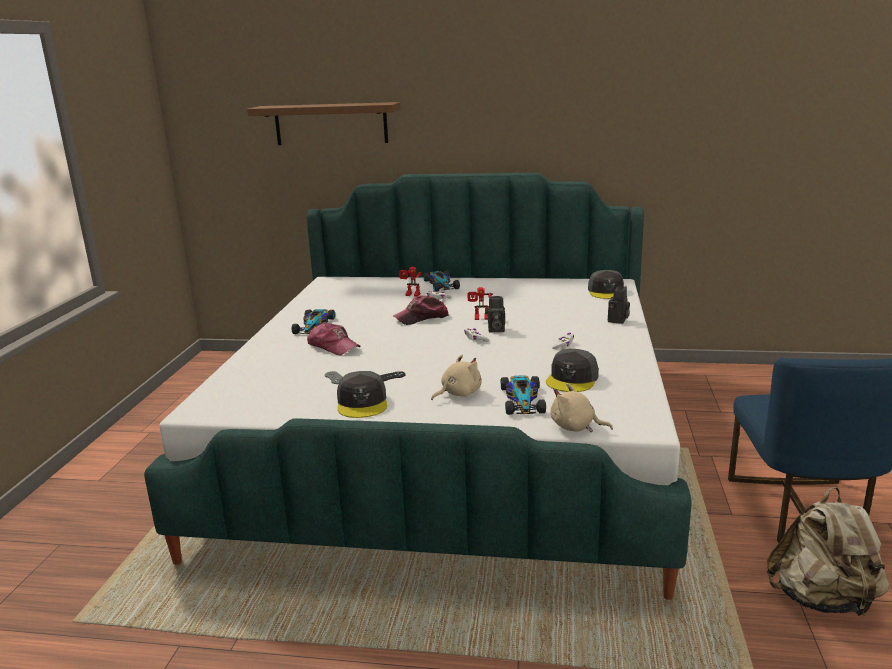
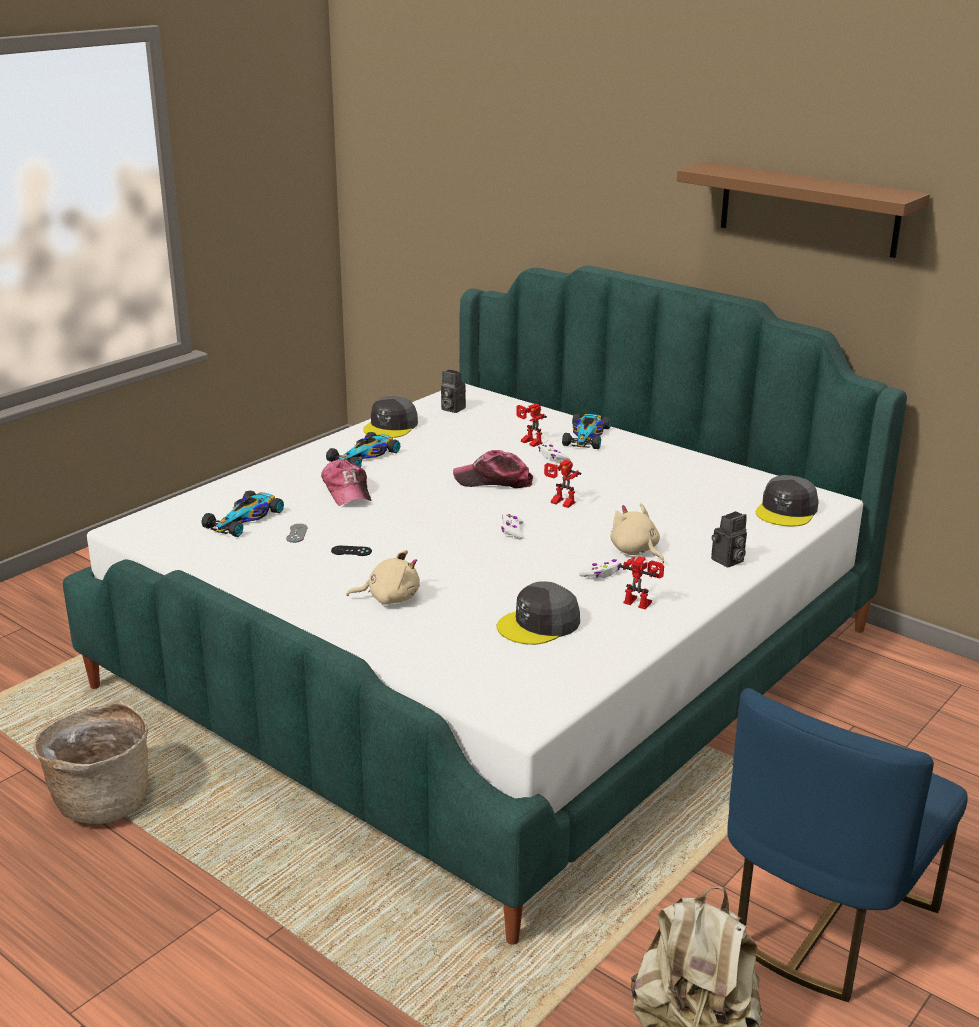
camera: 30 degrees right, 5 degrees up
brown shelf [247,102,401,145] -> brown shelf moved to [677,162,930,258]
grey cap [337,371,387,418] -> grey cap moved to [363,396,418,438]
camera [485,296,505,332] -> camera moved to [441,370,466,413]
toy car [501,375,546,415] -> toy car moved to [201,491,284,537]
beige plush toy [551,383,613,432] -> beige plush toy moved to [610,503,664,563]
none -> basket [33,701,148,824]
none -> toy robot [620,556,664,609]

